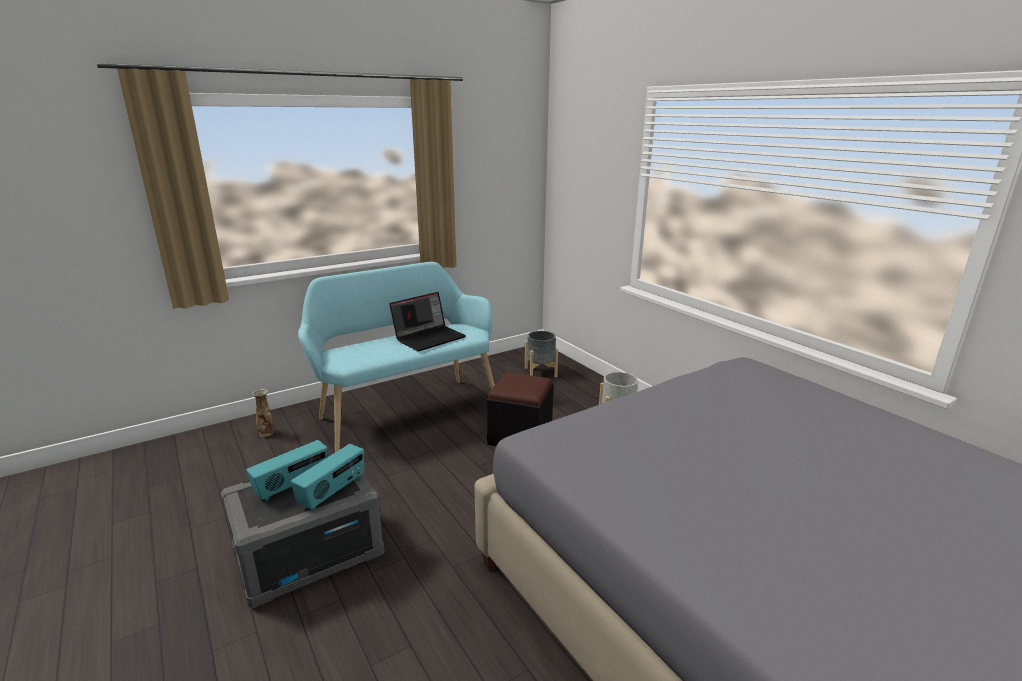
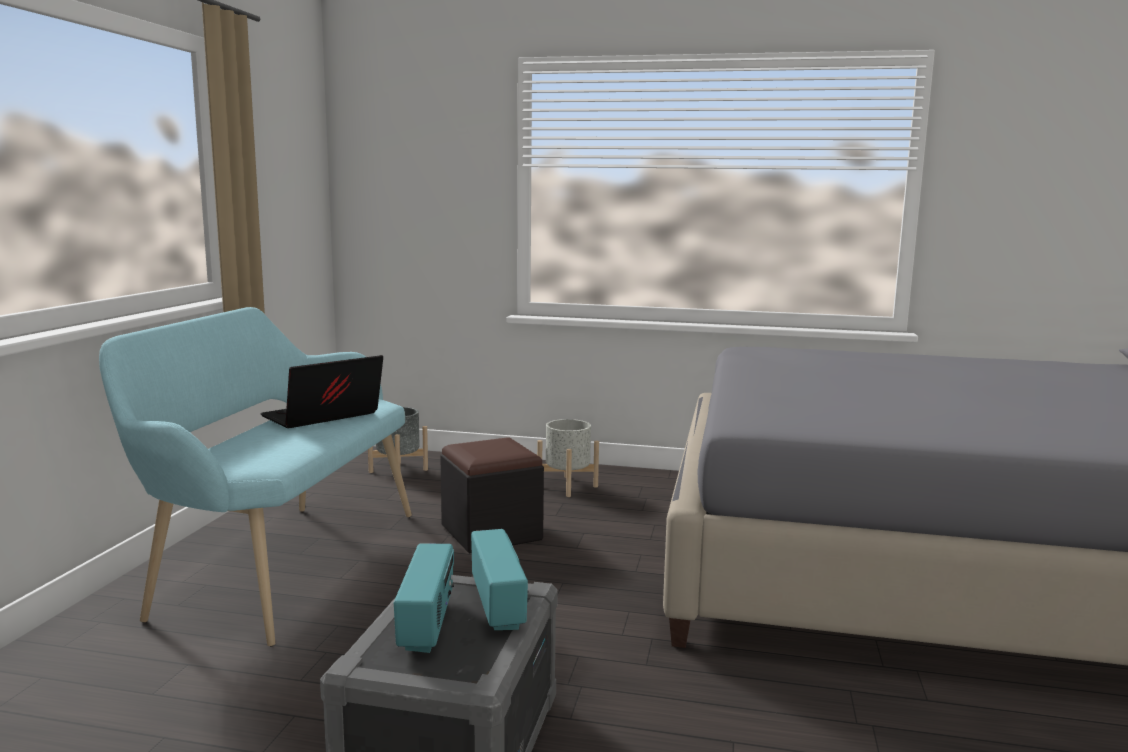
camera: 45 degrees left, 10 degrees down
vase [252,389,274,437] -> none
laptop [389,292,466,351] -> laptop turned 135 degrees counterclockwise [260,355,383,428]

